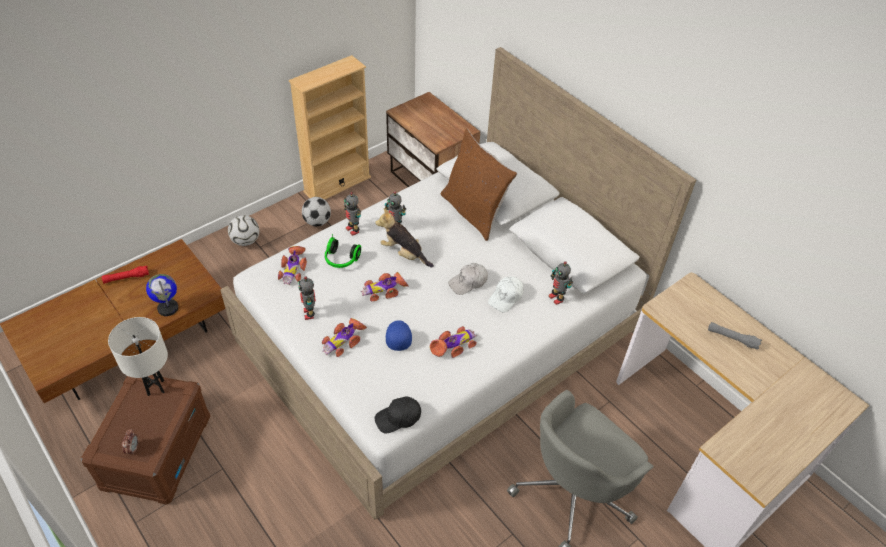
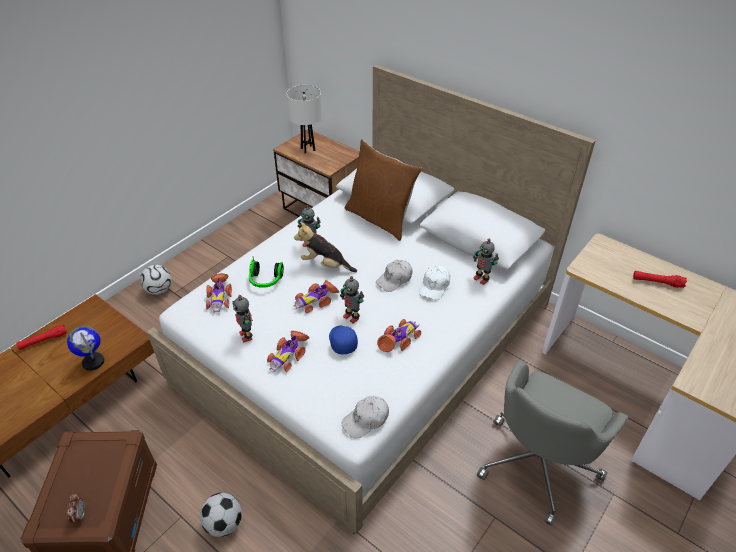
camera: 10 degrees left, 5 degrees down
white table lamp [108,317,168,396] -> white table lamp moved to [286,85,322,154]
beige bookcase [289,55,371,200] -> none
football [302,197,331,226] -> football moved to [200,493,242,537]
toy robot [344,192,361,236] -> toy robot moved to [340,276,364,324]
black cap [375,396,421,433] -> white cap [341,396,389,439]
grey flashlight [708,322,762,350] -> red flashlight [633,271,687,288]

